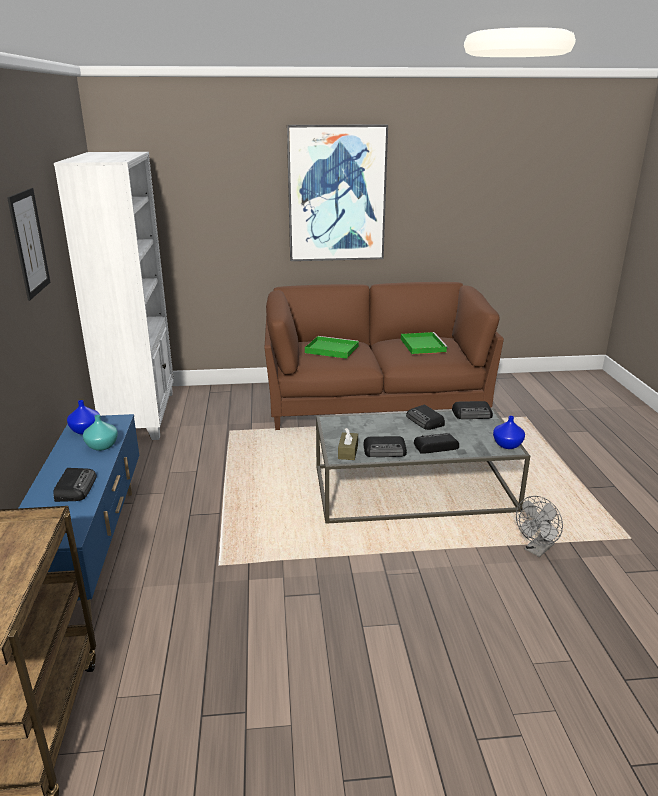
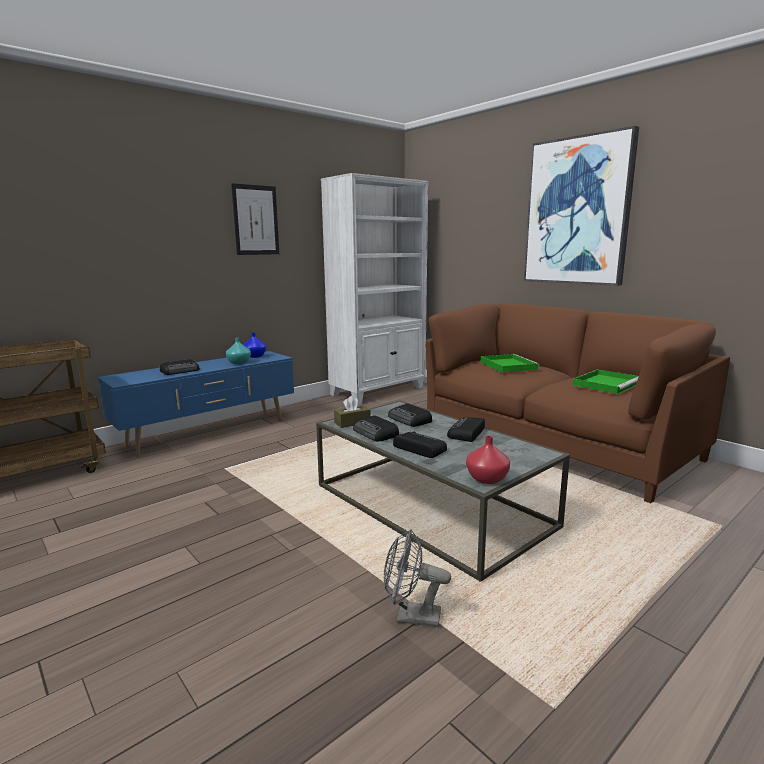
camera: 55 degrees right, 10 degrees down
radio [452,401,493,419] -> radio moved to [388,403,432,427]
blue vase [493,416,525,449] -> red vase [466,436,510,484]

